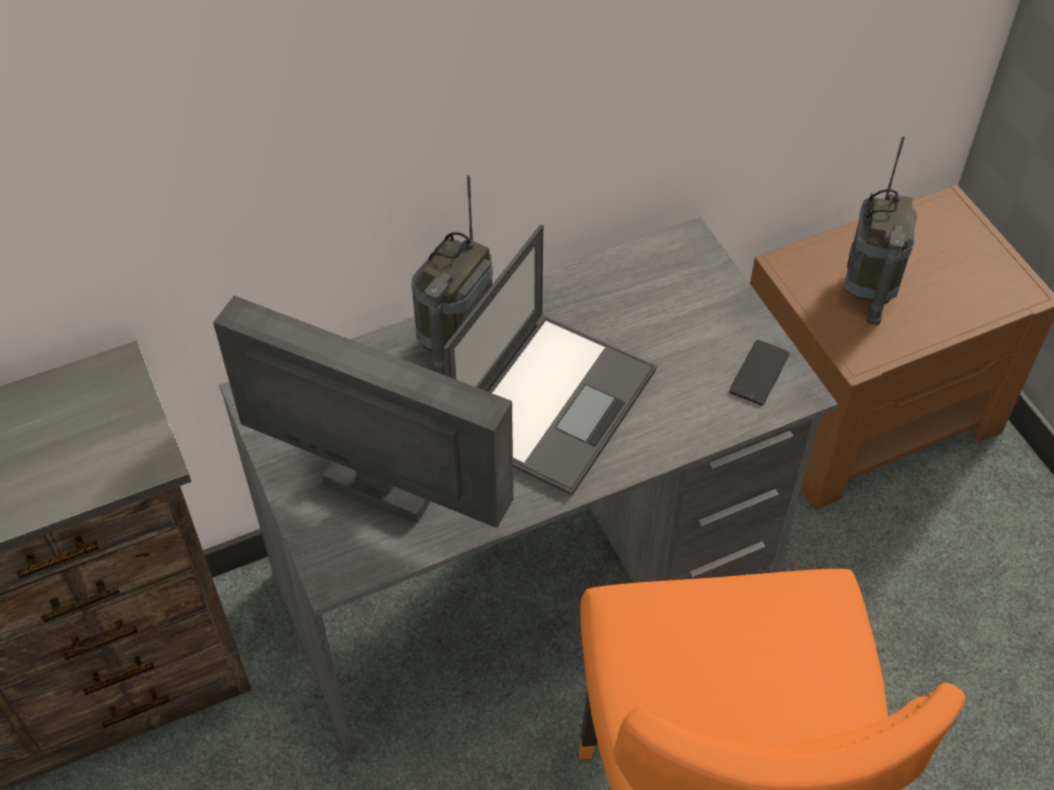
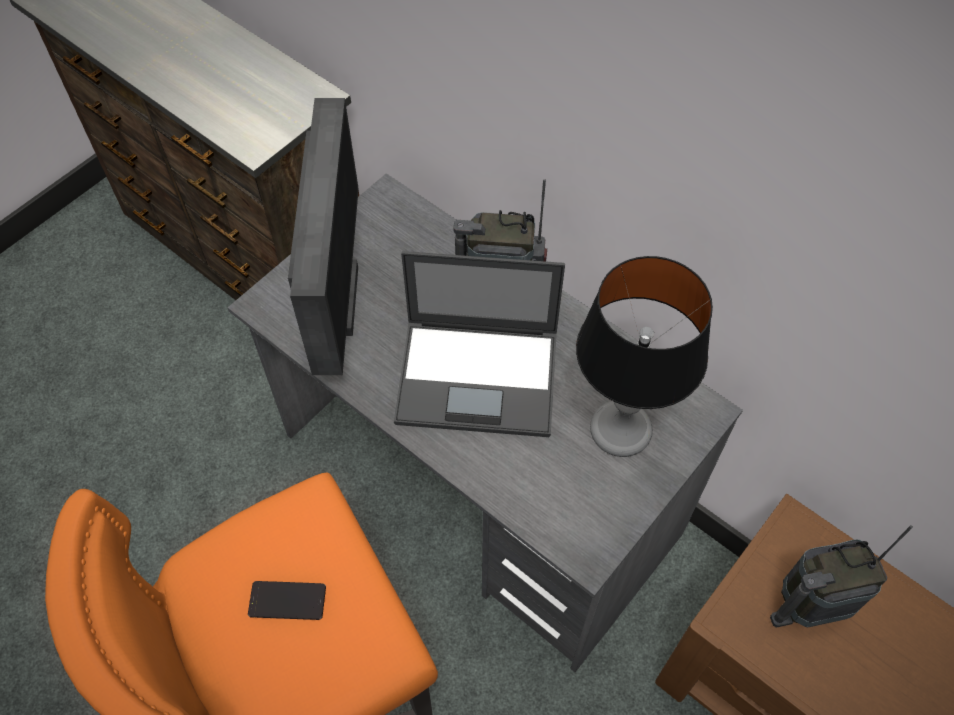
camera: 65 degrees right, 5 degrees up
phone [729,340,790,405] -> phone moved to [248,581,326,620]
none -> table lamp [576,256,713,457]

